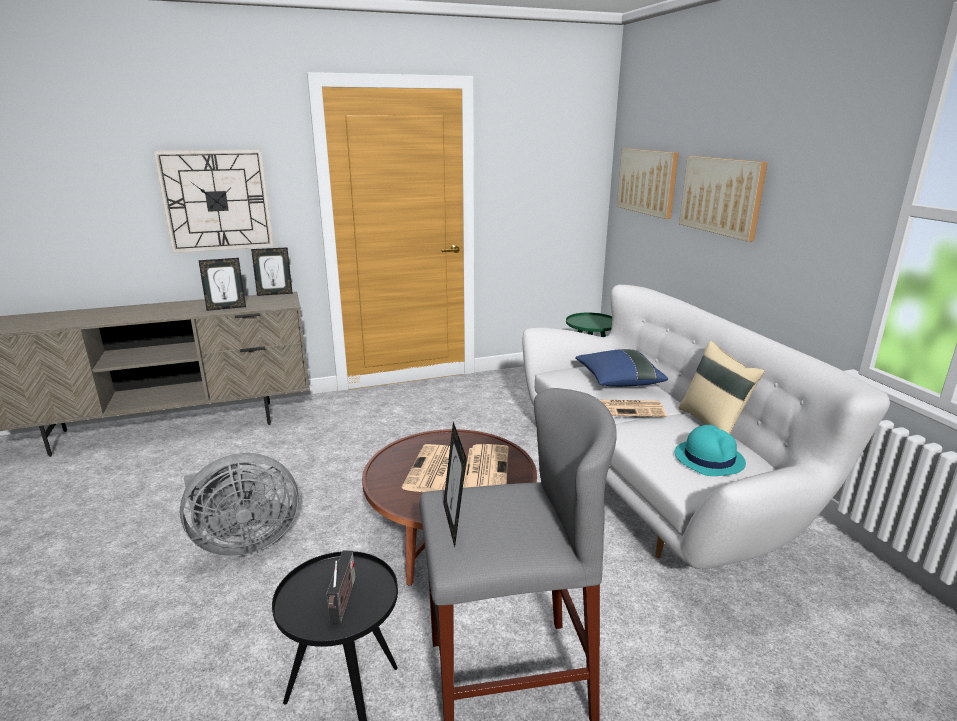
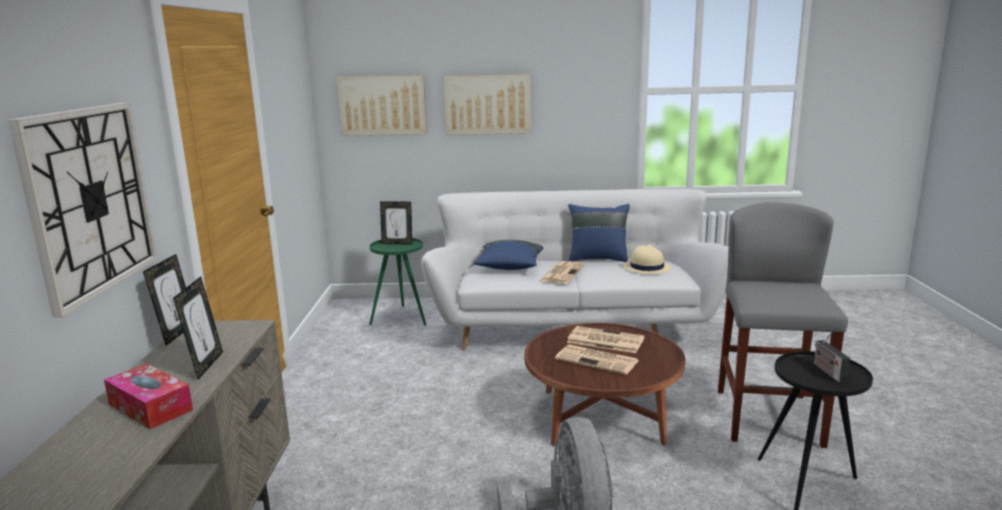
camera: 70 degrees left, 5 degrees down
radio [326,551,356,623] -> radio turned 120 degrees counterclockwise [814,333,850,383]
picture frame [443,422,467,547] -> picture frame moved to [380,201,412,245]
turquoise hat [675,425,746,476] -> beige hat [624,245,671,274]
beige pillow [679,341,765,434] -> blue pillow [568,204,630,262]
none -> tissue box [104,364,193,429]

